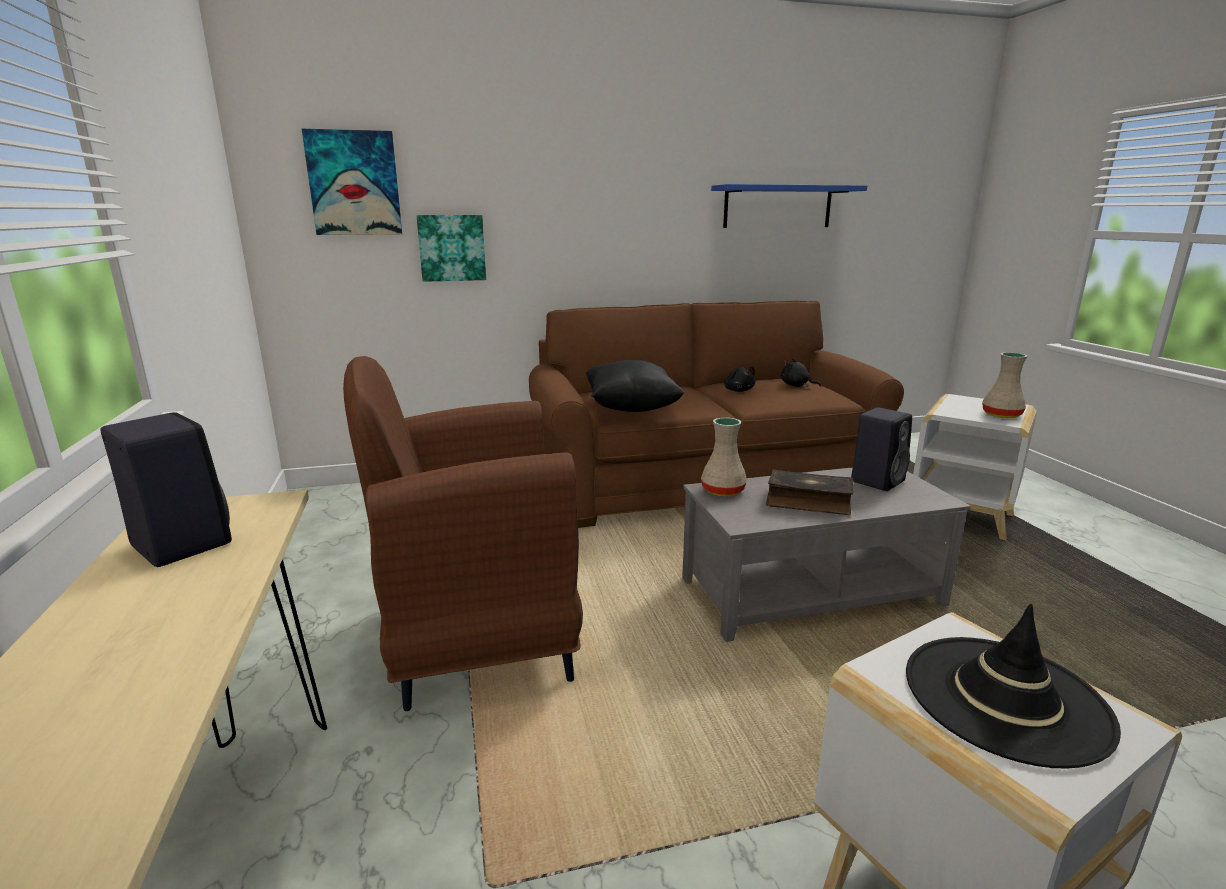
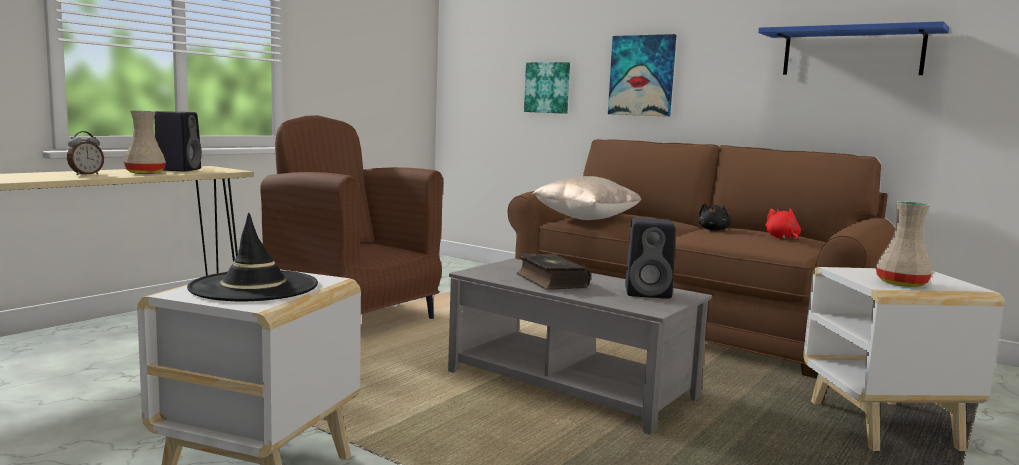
camera: 50 degrees right, 10 degrees down
picture [302,129,402,235] -> picture moved to [608,34,676,117]
black pillow [586,360,684,412] -> beige pillow [533,176,641,220]
beige vase [701,417,747,497] -> beige vase moved to [124,110,166,174]
black plush toy [781,358,821,387] -> red plush toy [765,208,801,241]
none -> alarm clock [67,131,104,175]

